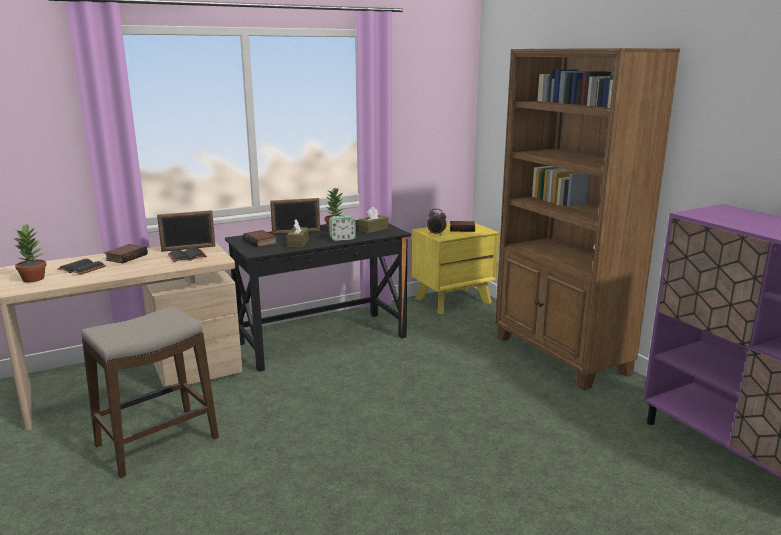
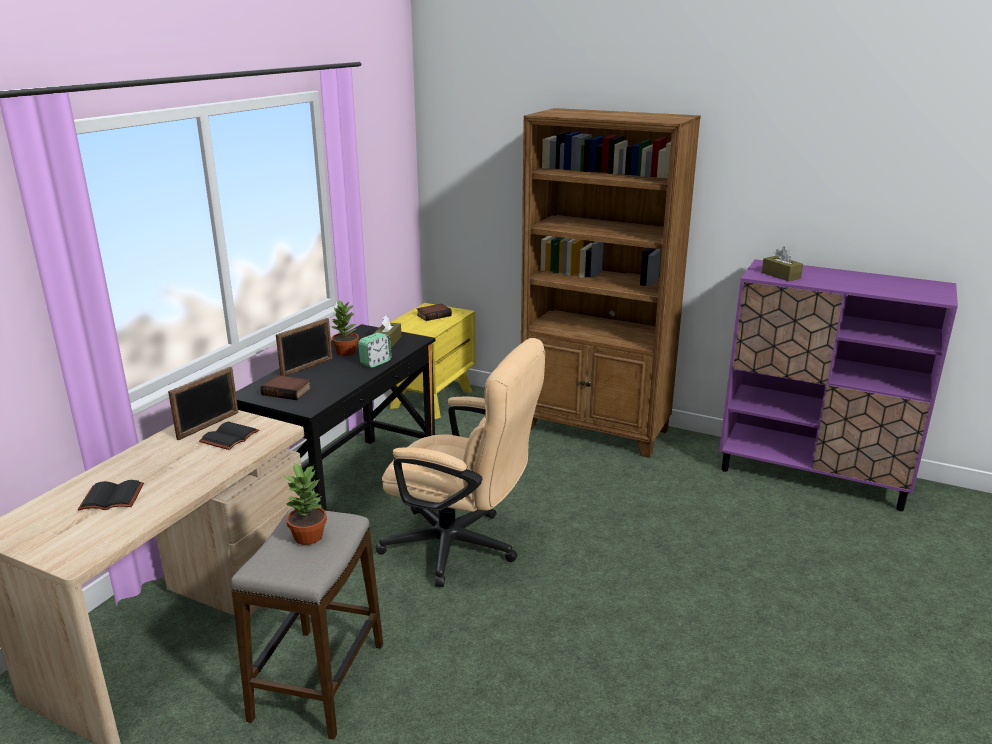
camera: 35 degrees left, 5 degrees up
potted plant [12,223,47,282] -> potted plant moved to [285,463,327,545]
book [104,244,148,263] -> none
brown tissue box [287,219,309,248] -> brown tissue box moved to [762,247,803,281]
alarm clock [427,209,447,236] -> none
none -> beige office chair [376,338,545,587]

